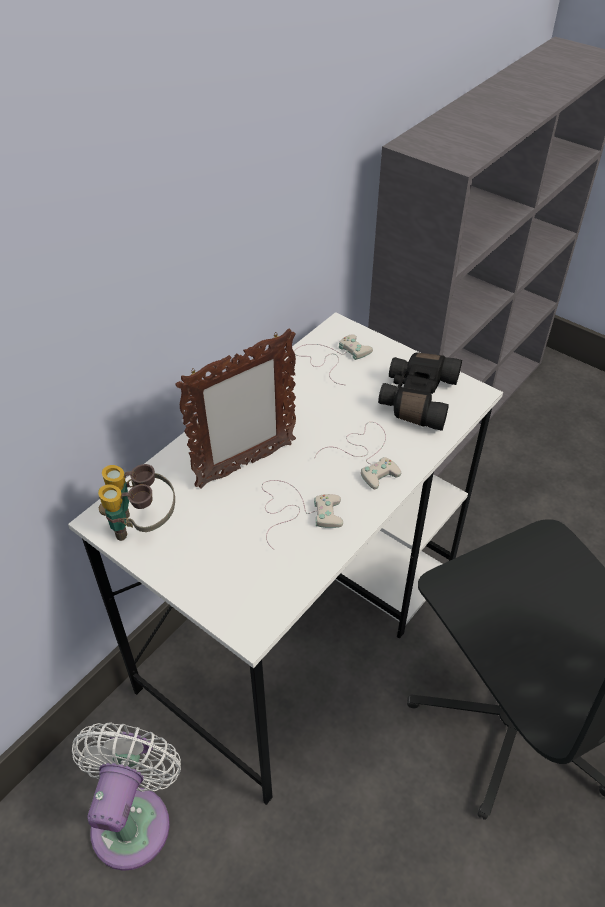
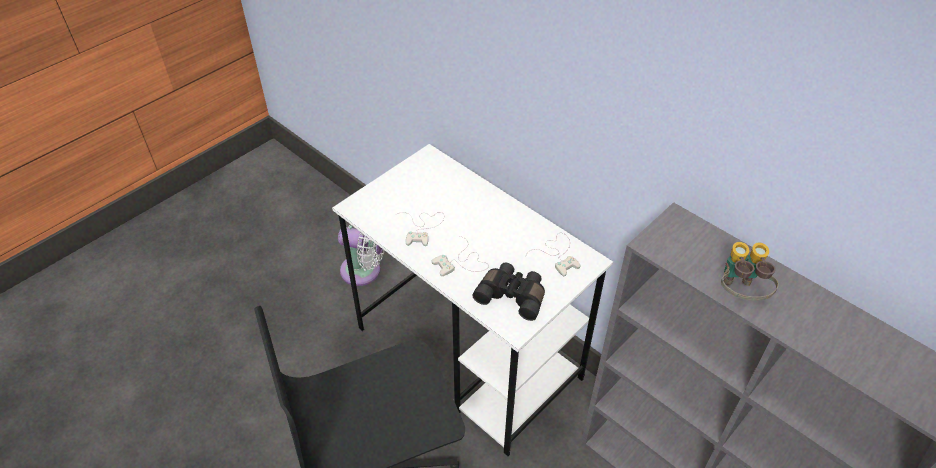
camera: 95 degrees right, 0 degrees up
binoculars [98,464,175,541] -> binoculars moved to [721,242,779,301]
picture frame [175,329,296,489] -> none

